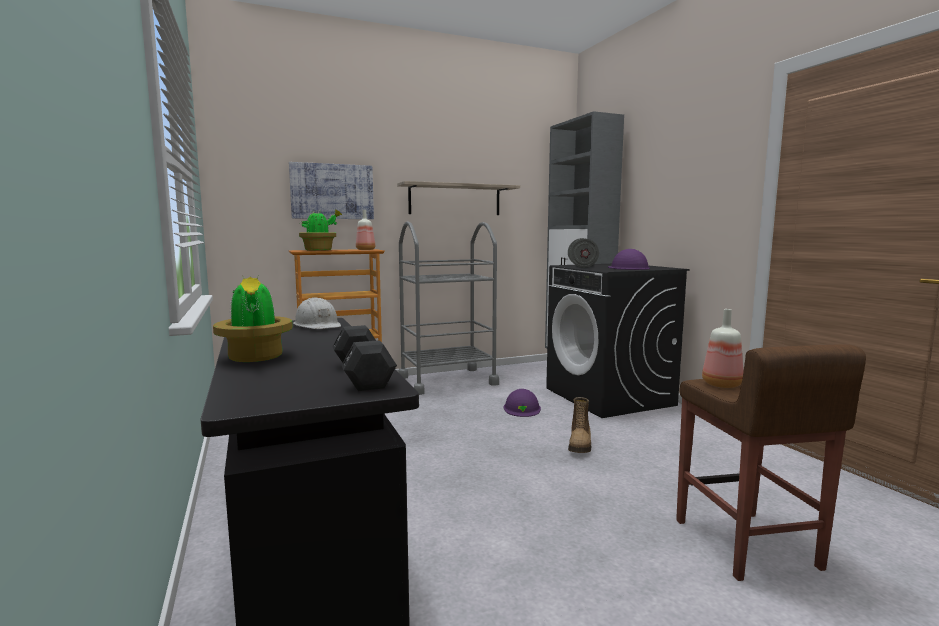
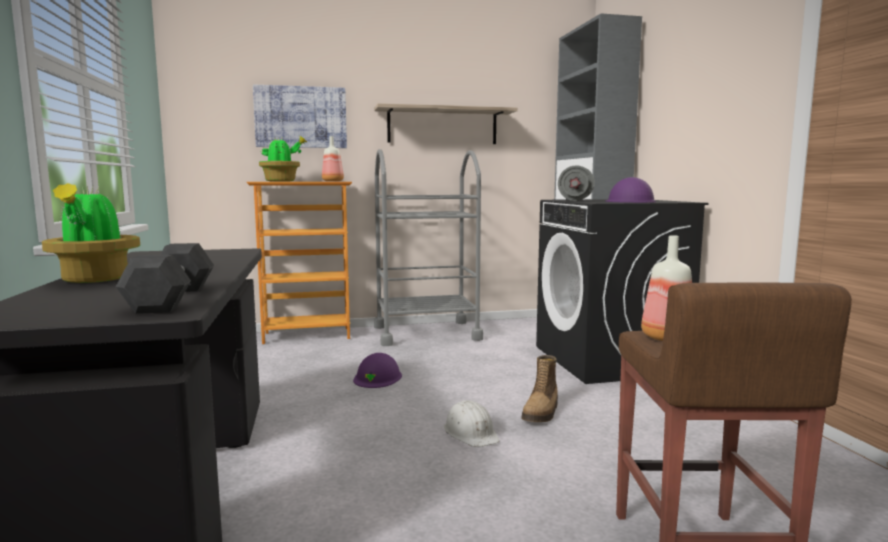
camera: 10 degrees right, 0 degrees up
white hard hat [293,297,341,329] -> white hard hat moved to [444,400,500,447]
purple hard hat [504,389,541,417] -> purple hard hat moved to [353,353,402,388]

